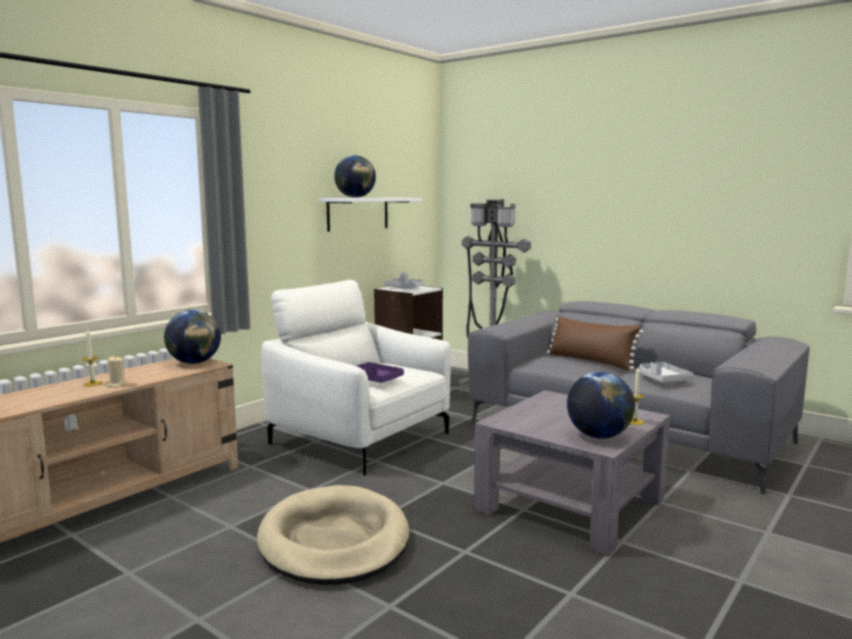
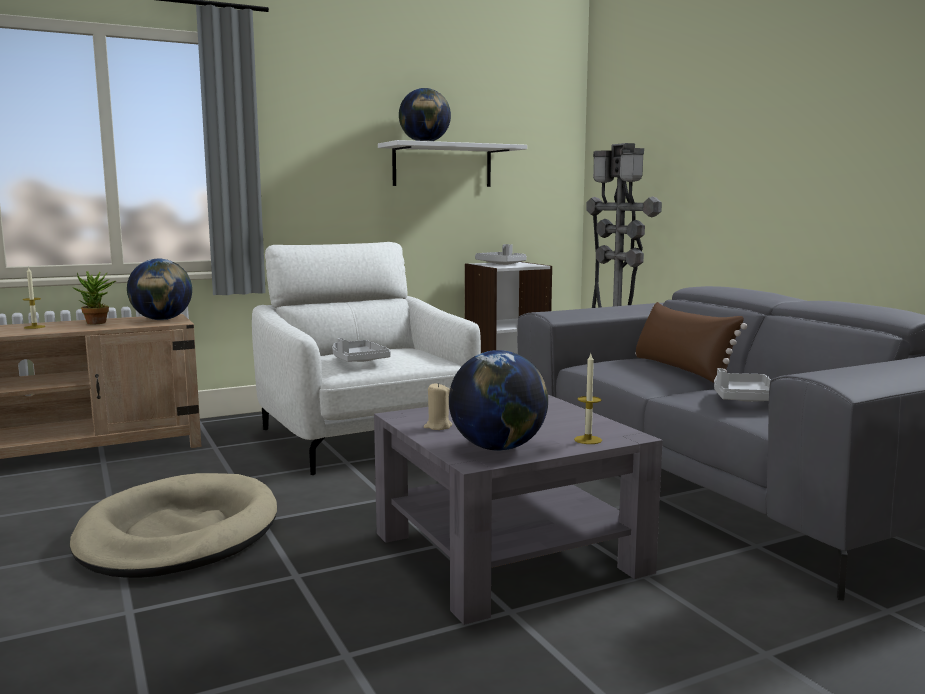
camera: 25 degrees right, 0 degrees up
beige candle [107,357,128,388] -> beige candle moved to [424,383,452,430]
purple tray [357,362,404,383] -> grey tray [332,338,391,362]
none -> potted plant [73,271,116,324]

